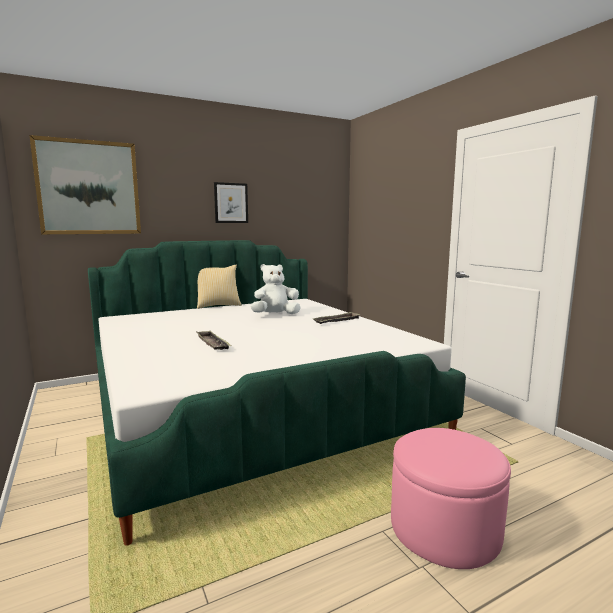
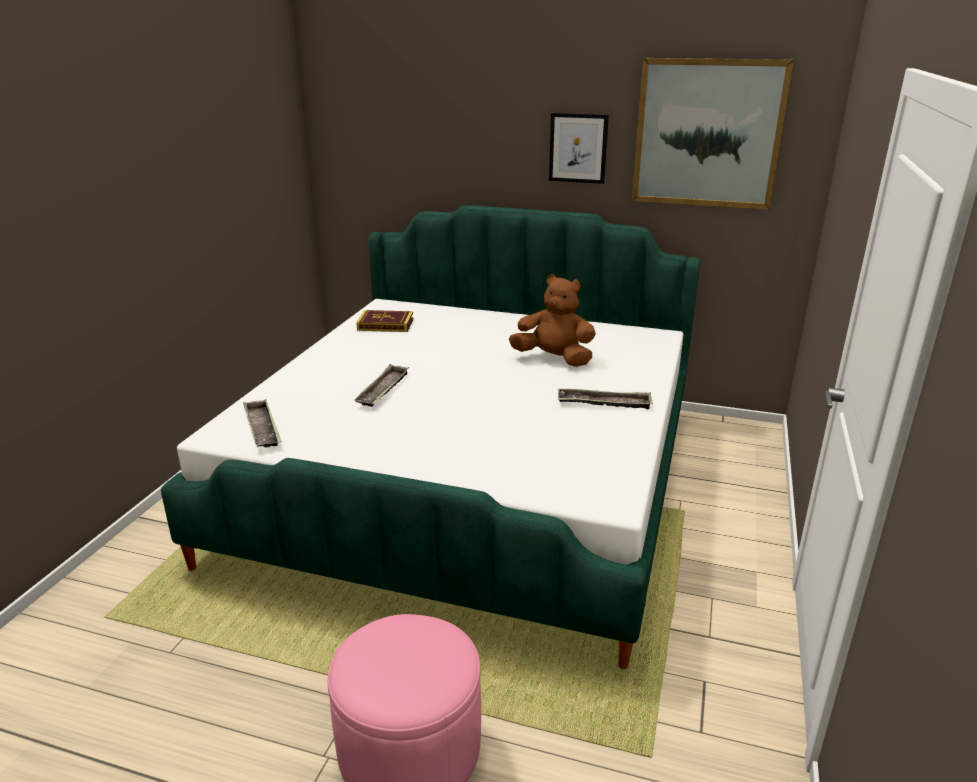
camera: 45 degrees right, 15 degrees up
picture [29,135,141,234] -> picture moved to [632,58,794,210]
pillow [197,265,242,309] -> none
white plush toy [251,264,301,314] -> brown plush toy [509,274,596,367]
none -> tray [243,400,282,448]
none -> book [356,310,413,332]

